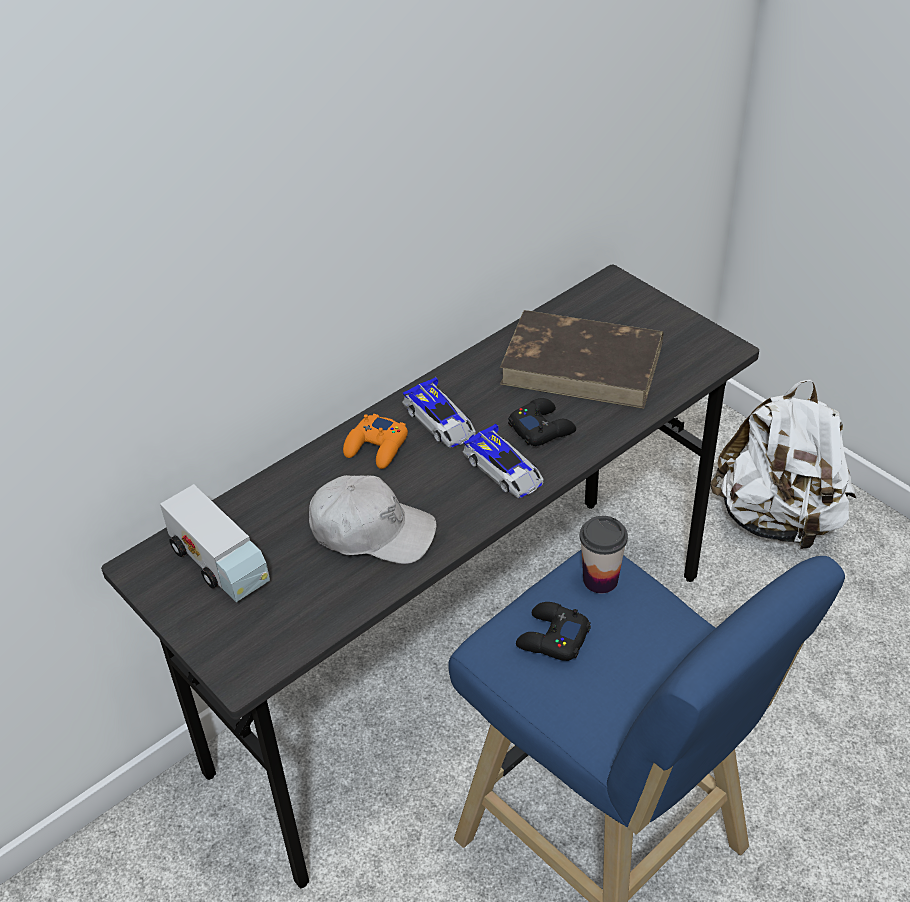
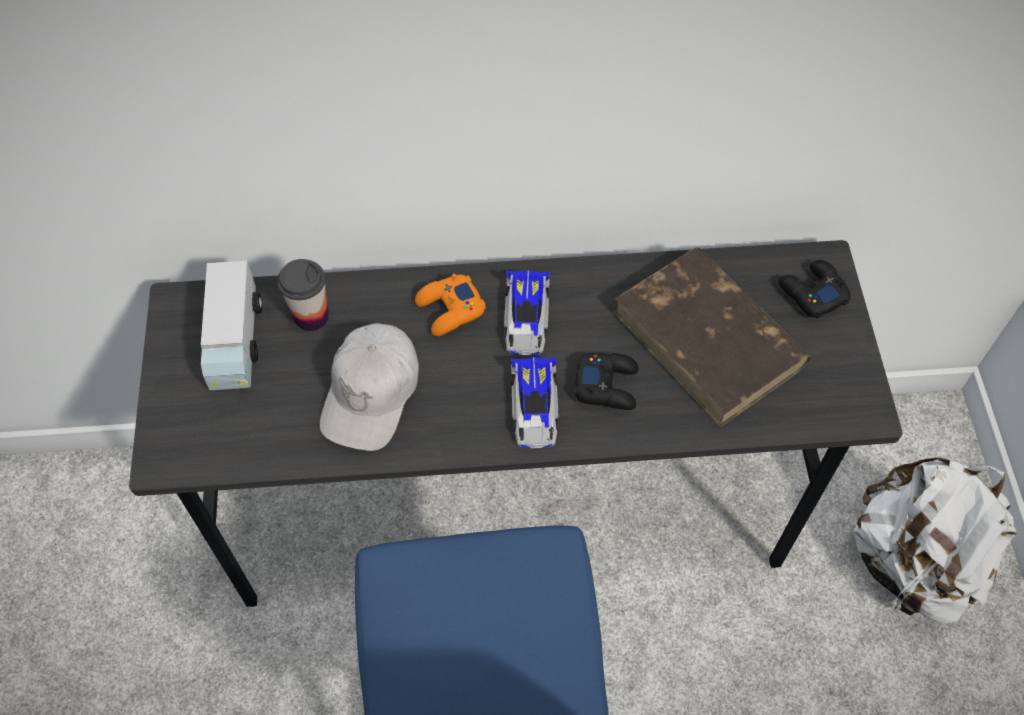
camera: 35 degrees right, 15 degrees up
white cap [309,475,437,564] -> white cap turned 60 degrees clockwise [320,323,419,451]
black game controller [516,602,591,661] -> black game controller moved to [778,260,851,318]
cup [580,516,628,593] -> cup moved to [277,259,329,331]

